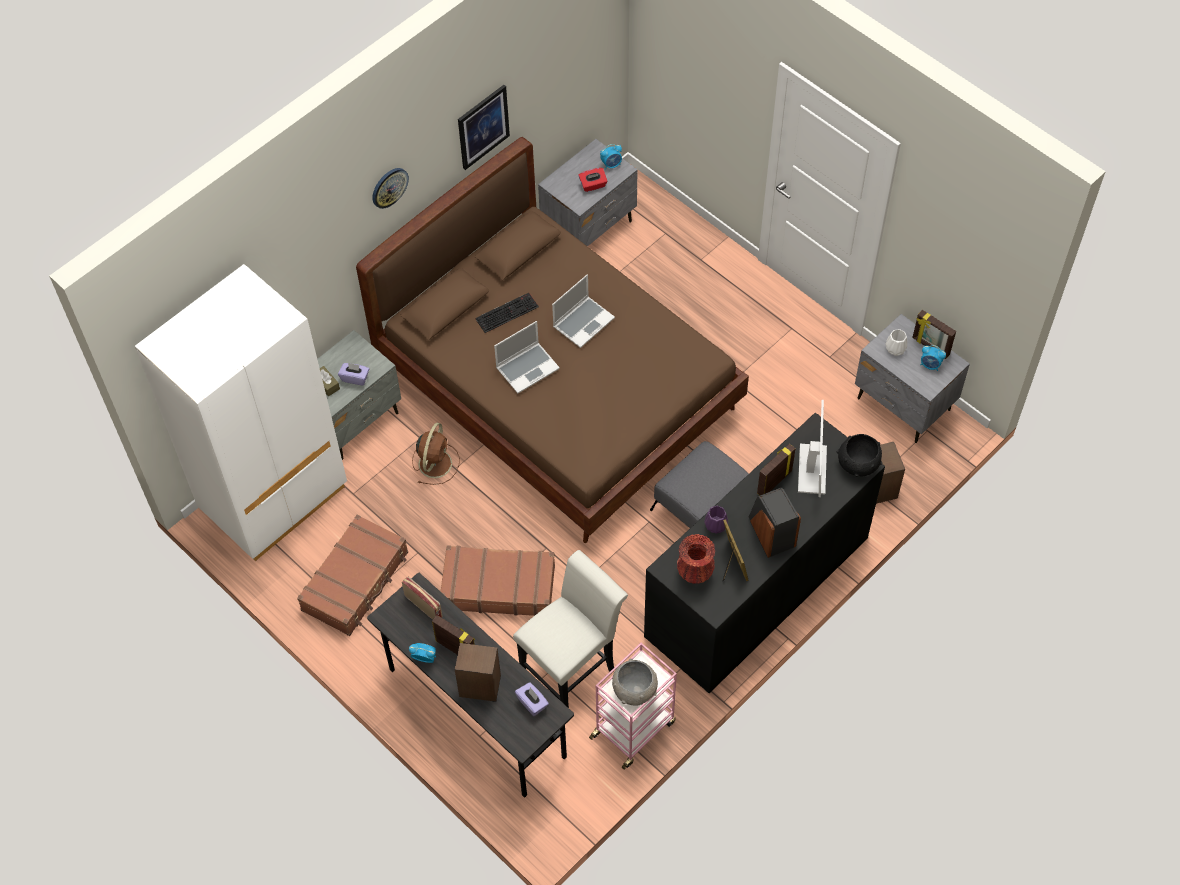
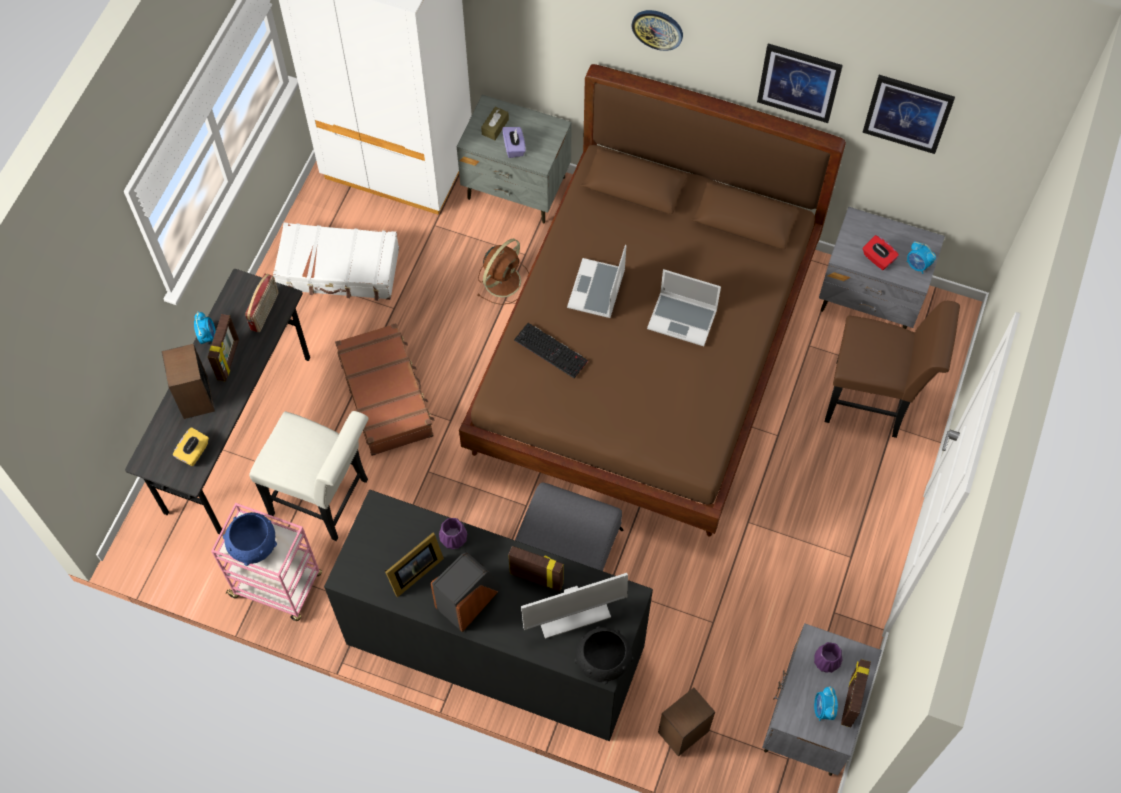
camera: 65 degrees right, 5 degrees up
brown suitcase [297,514,408,636] -> white suitcase [273,223,399,301]
brown fan [412,423,460,485] -> brown fan turned 45 degrees counterclockwise [476,239,529,305]
keyboard [475,293,539,333] -> keyboard moved to [514,323,588,378]
laptop [494,321,560,393] -> laptop turned 75 degrees clockwise [567,245,626,318]
purple tissue box [515,682,549,716] -> yellow tissue box [173,427,209,466]
grey bowl [612,659,658,706] -> blue bowl [223,512,277,566]
red vase [677,534,715,584] -> none
white vase [885,329,907,356] -> purple vase [814,642,842,673]
none -> brown chair [825,301,960,438]
none -> picture [862,75,955,154]

